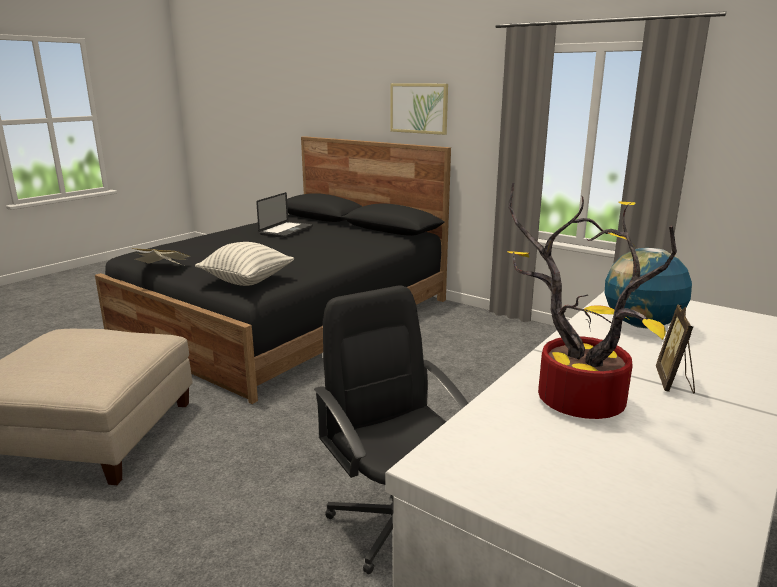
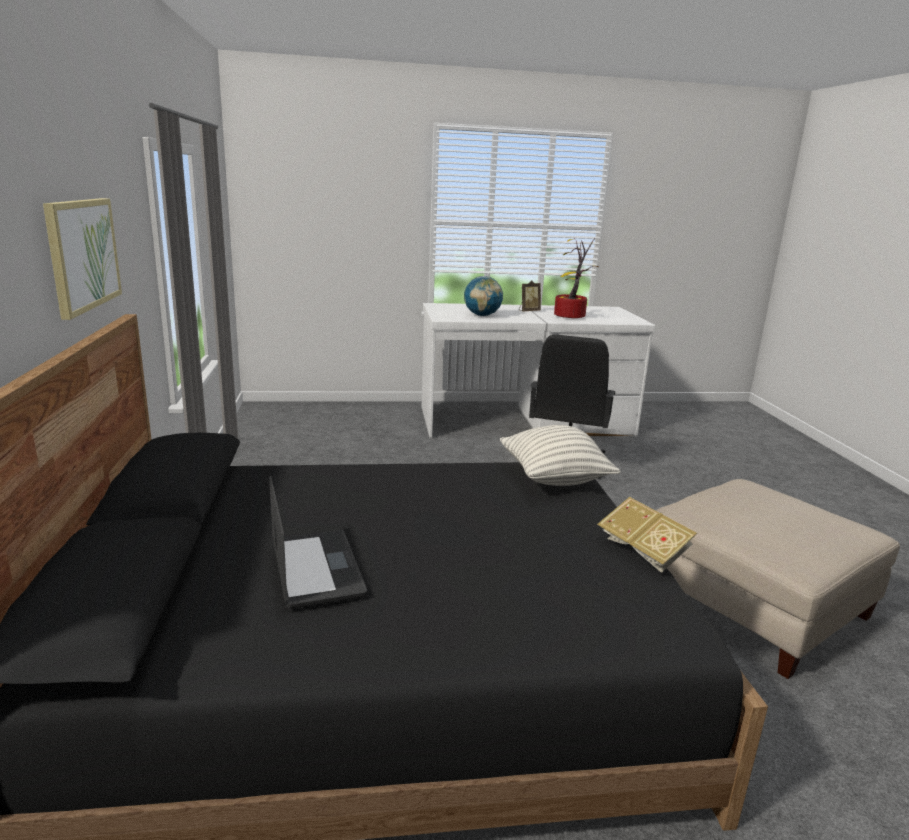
camera: 135 degrees left, 0 degrees up
laptop [256,192,313,238] -> laptop turned 90 degrees clockwise [269,476,367,609]

